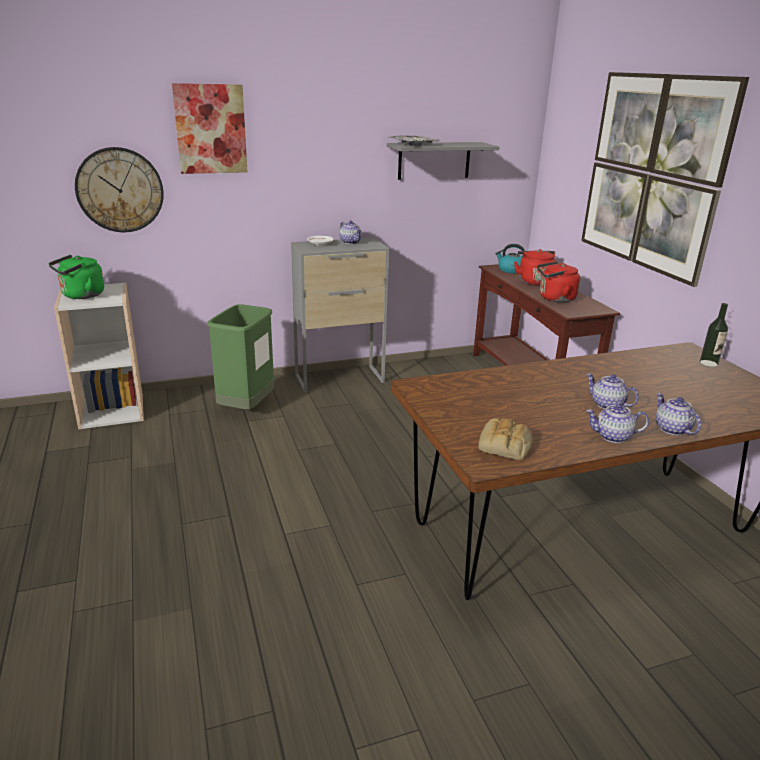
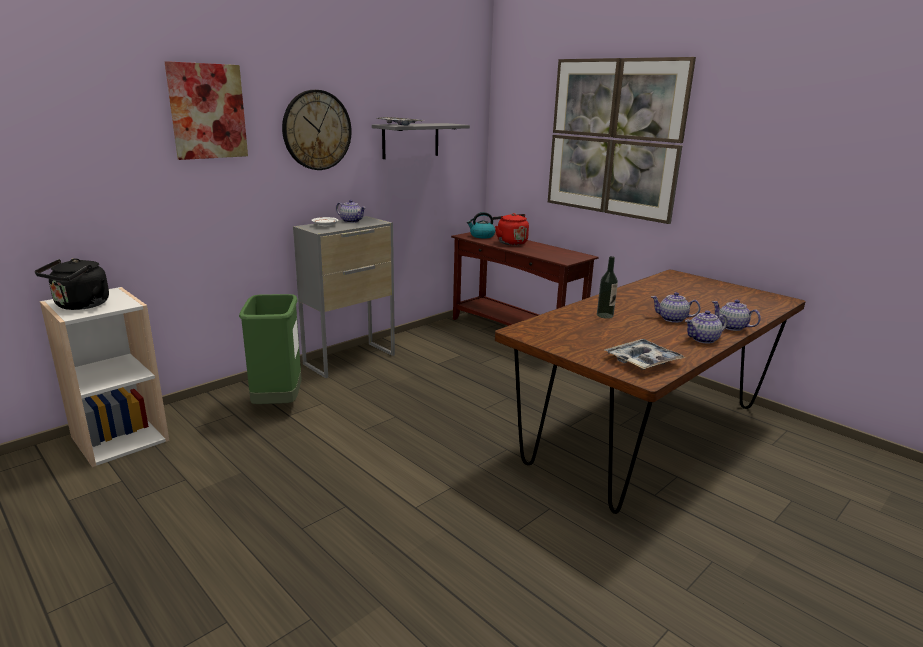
camera: 25 degrees left, 5 degrees down
green kettle [49,255,104,299] -> black kettle [35,258,109,310]
wall clock [75,147,164,232] -> wall clock moved to [282,90,352,170]
bread [478,418,533,460] -> tray [604,339,685,370]
red kettle [537,261,580,303] -> none
bottle [700,303,728,367] -> bottle moved to [597,256,618,319]

